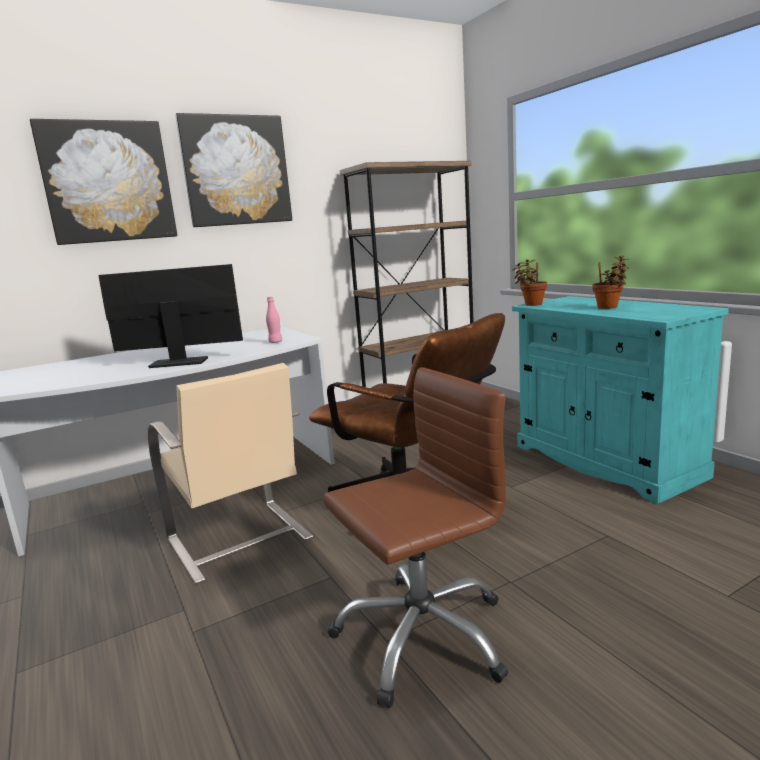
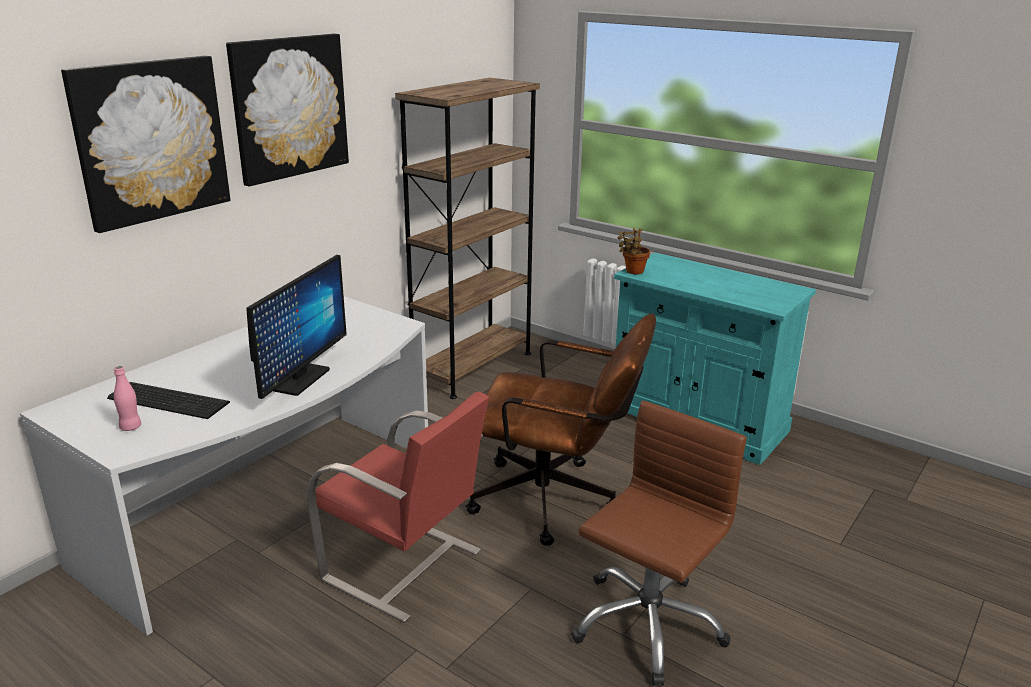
camera: 25 degrees left, 10 degrees up
monitor [98,264,243,368] -> monitor turned 135 degrees clockwise [246,255,347,399]
beige chair [148,363,313,585] -> red chair [306,392,489,623]
pink bottle [266,297,282,343] -> pink bottle moved to [114,366,141,431]
potted plant [592,256,629,309] -> none
none -> keyboard [107,382,230,419]

